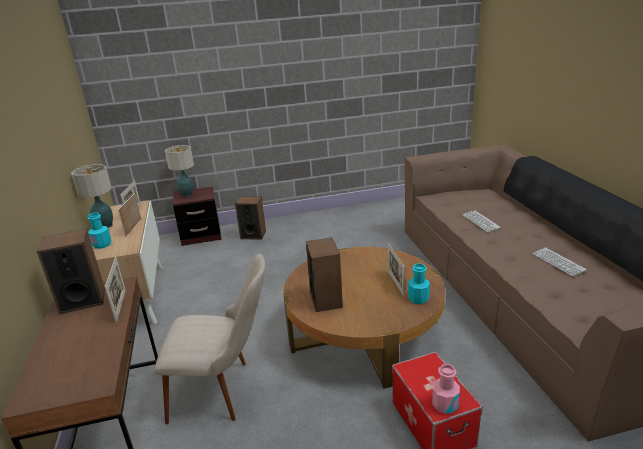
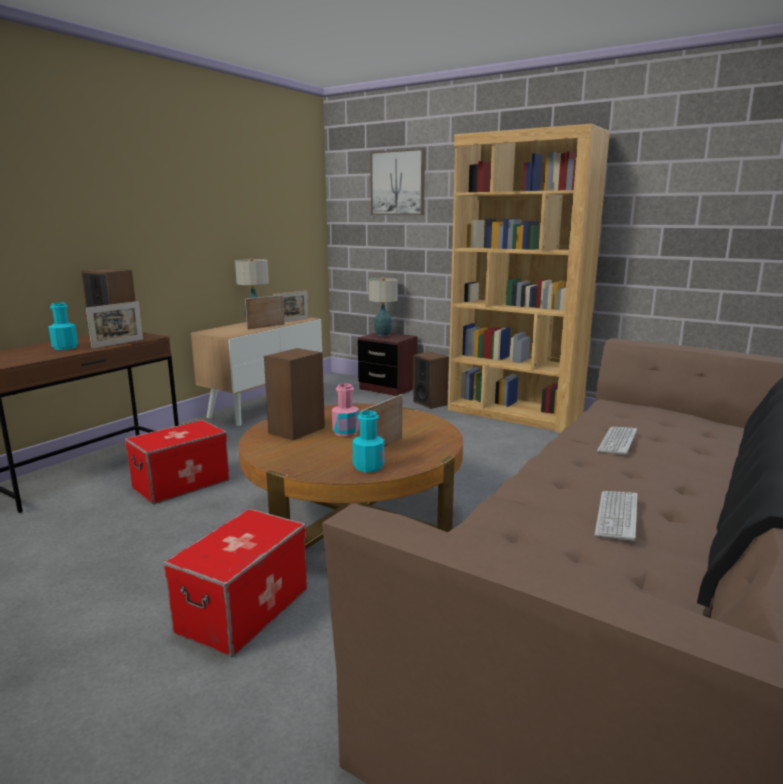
camera: 45 degrees right, 10 degrees down
turquoise bottle [87,213,112,249] -> turquoise bottle moved to [48,303,78,350]
beige chair [155,254,266,424] -> storage box [125,420,230,504]
pink bottle [432,364,460,414] -> pink bottle moved to [332,383,359,437]
none -> picture [370,148,425,215]
none -> brown bookcase [448,124,610,433]

